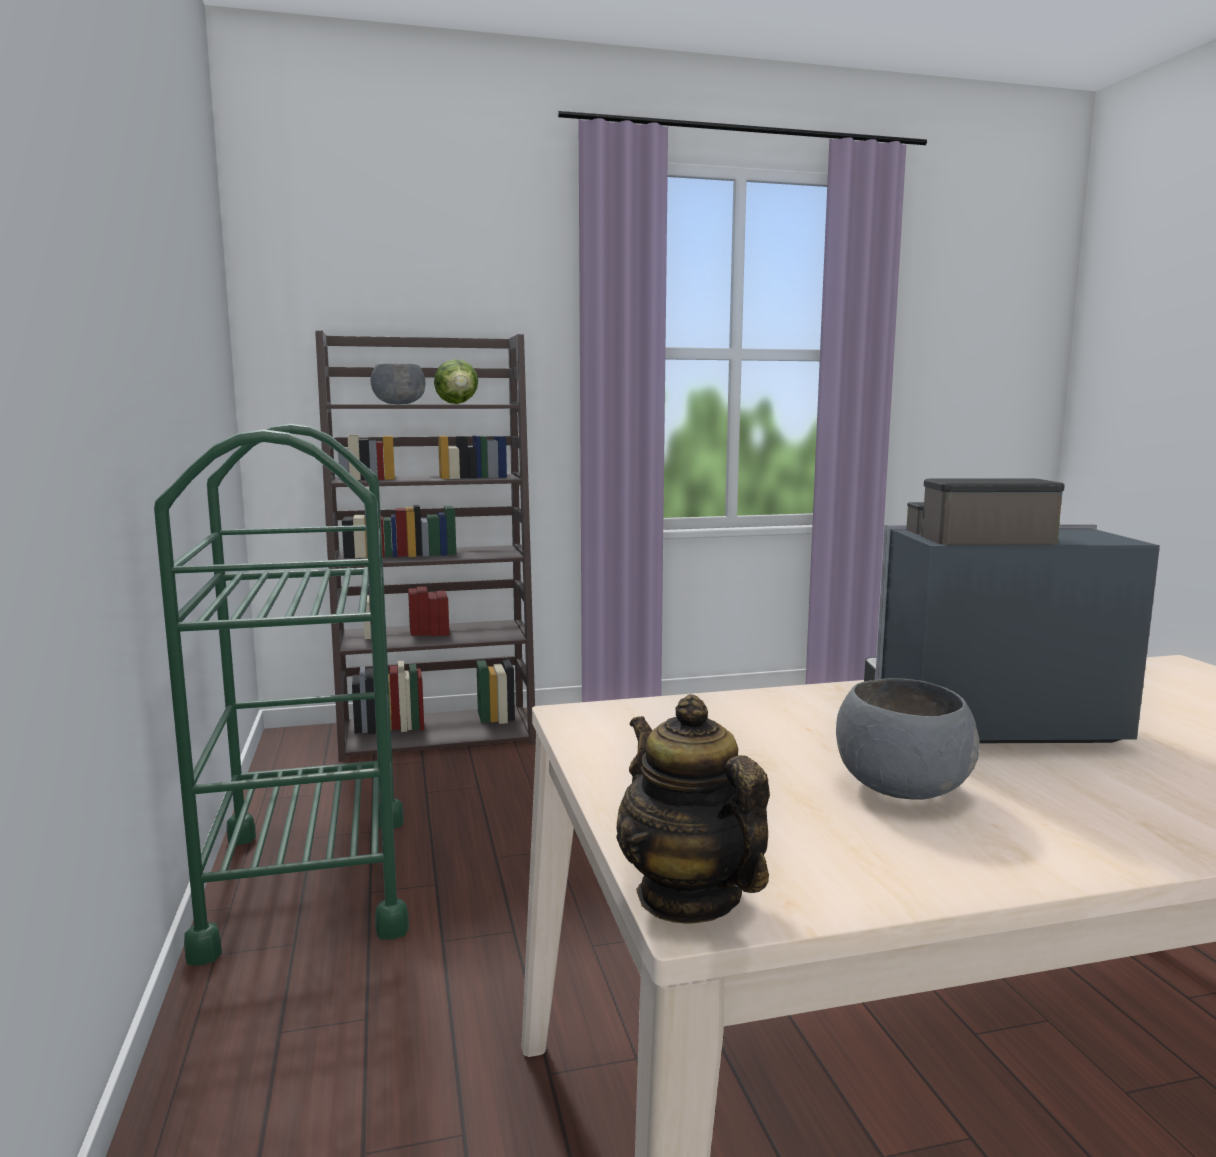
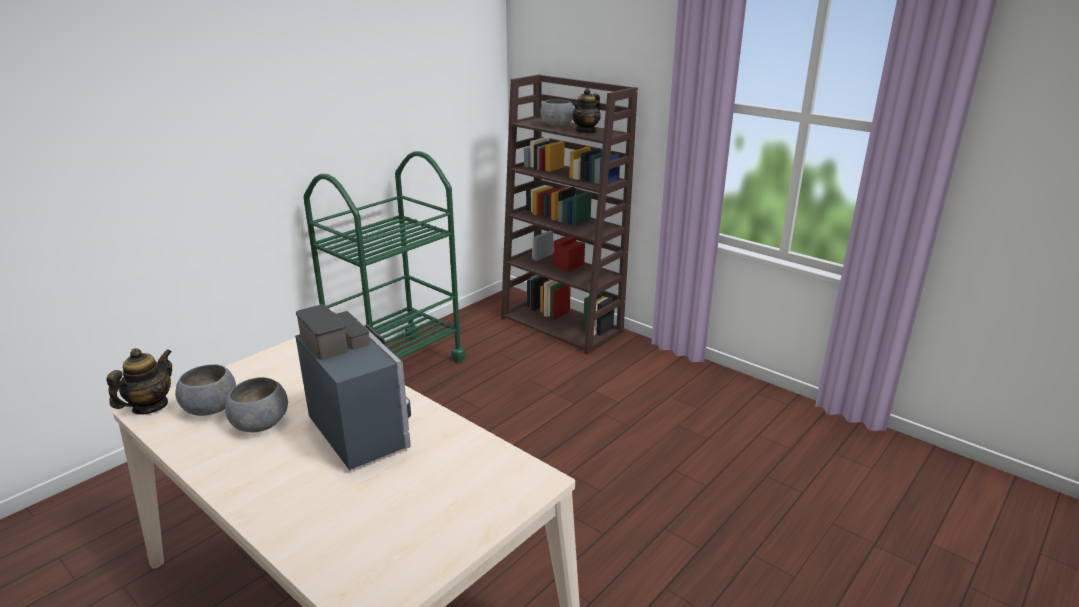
camera: 55 degrees right, 15 degrees up
lettuce [434,359,478,404] -> teapot [572,88,601,134]
none -> grey bowl [175,364,236,416]

